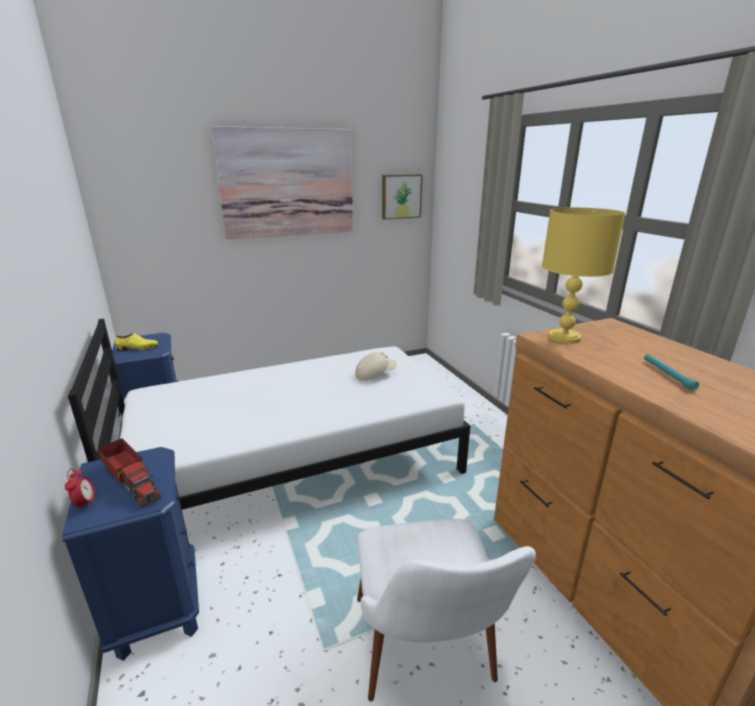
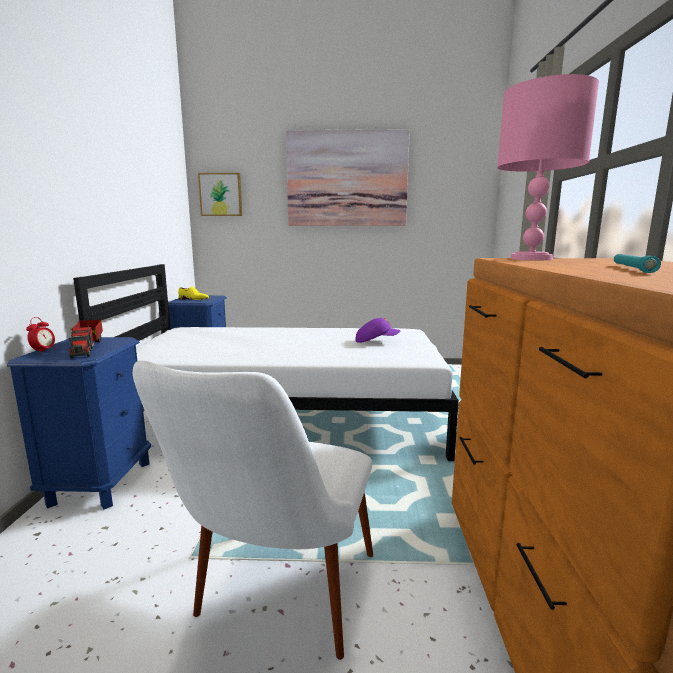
camera: 25 degrees right, 10 degrees down
beige cap [355,352,397,381] -> purple cap [356,318,400,343]
picture [382,174,423,220] -> picture moved to [198,173,242,216]
yellow table lamp [542,207,626,344] -> pink table lamp [497,74,599,260]

